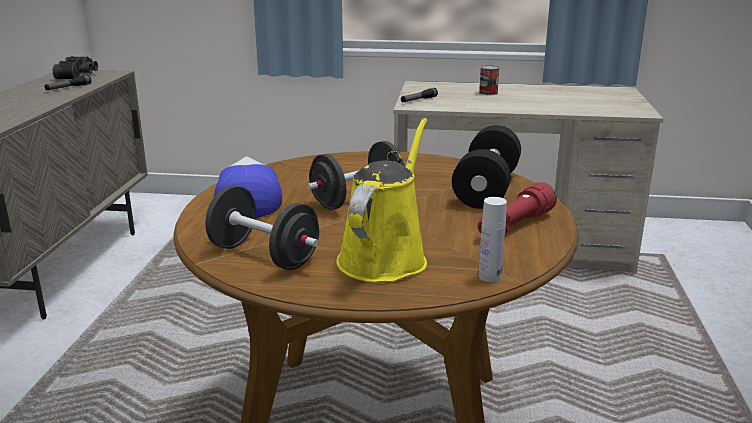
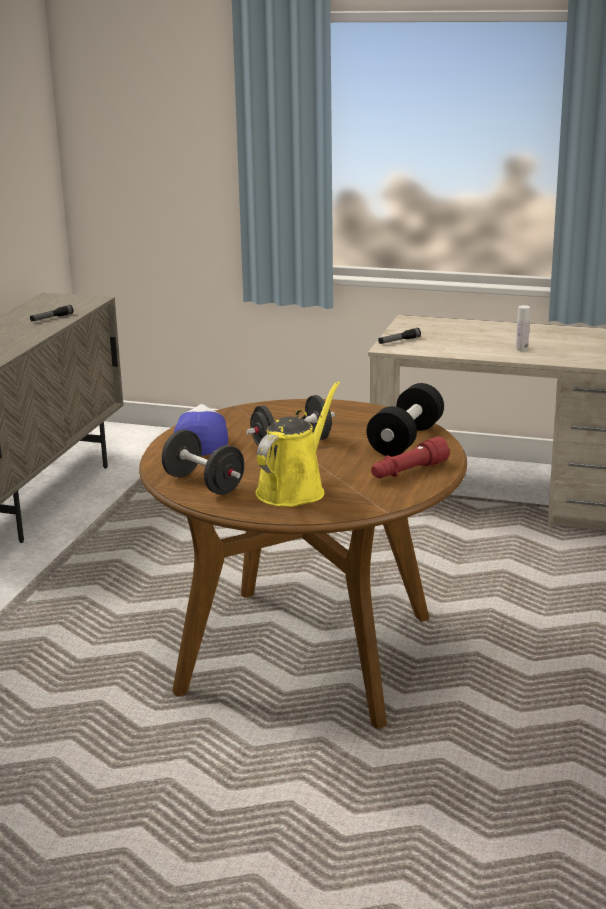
camera: 10 degrees right, 0 degrees up
black binoculars [53,56,98,79] -> none
can [479,65,500,95] -> none
white bottle [479,197,507,282] -> white bottle moved to [516,305,530,351]

